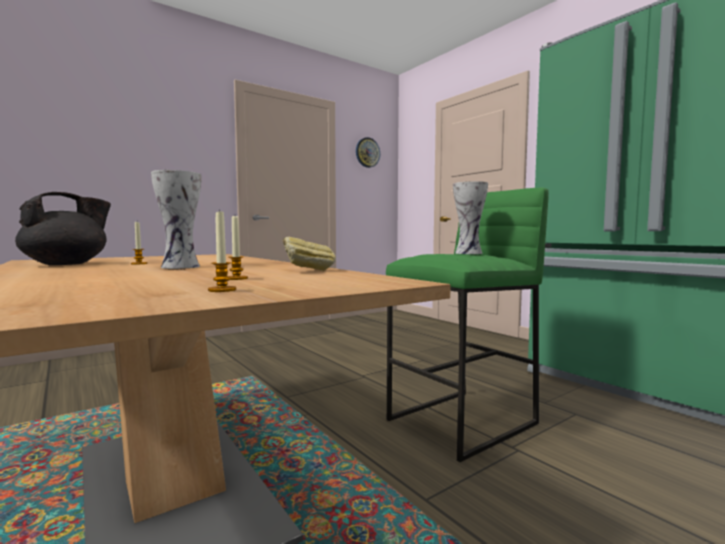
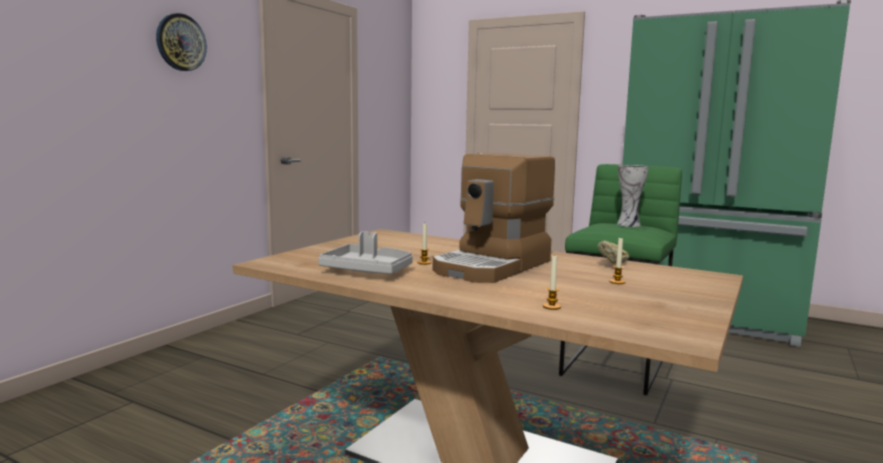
camera: 25 degrees left, 5 degrees up
black teapot [15,192,111,265] -> grey tray [318,231,413,274]
vase [151,170,201,269] -> coffee machine [433,153,555,283]
candle [208,209,236,292] -> candle moved to [543,255,561,310]
wall clock [356,137,380,168] -> wall clock moved to [156,13,207,71]

